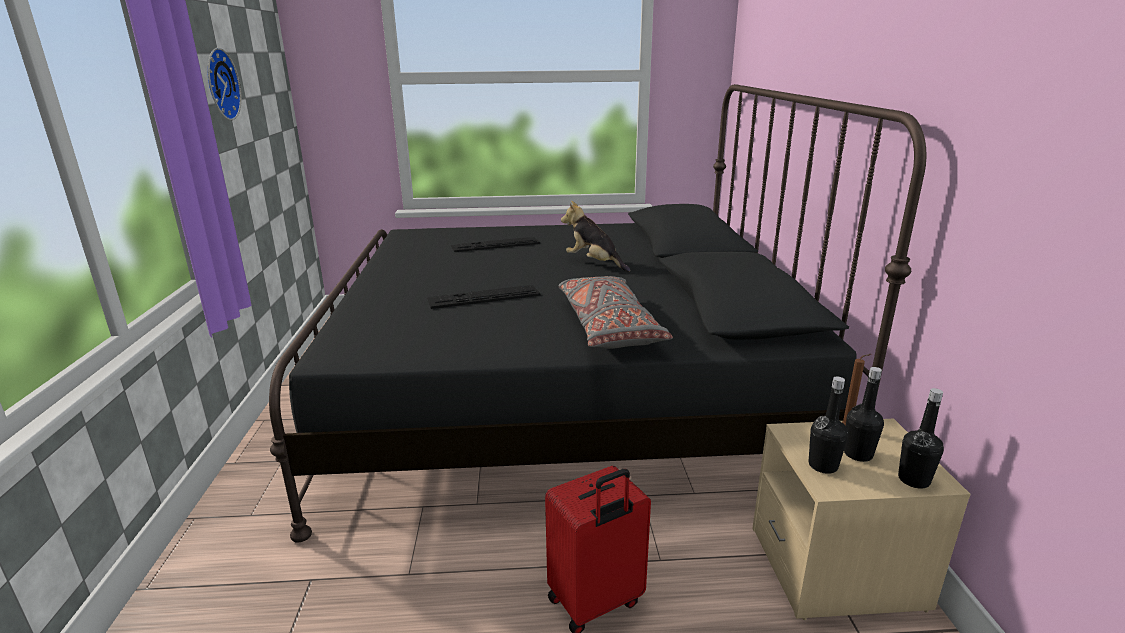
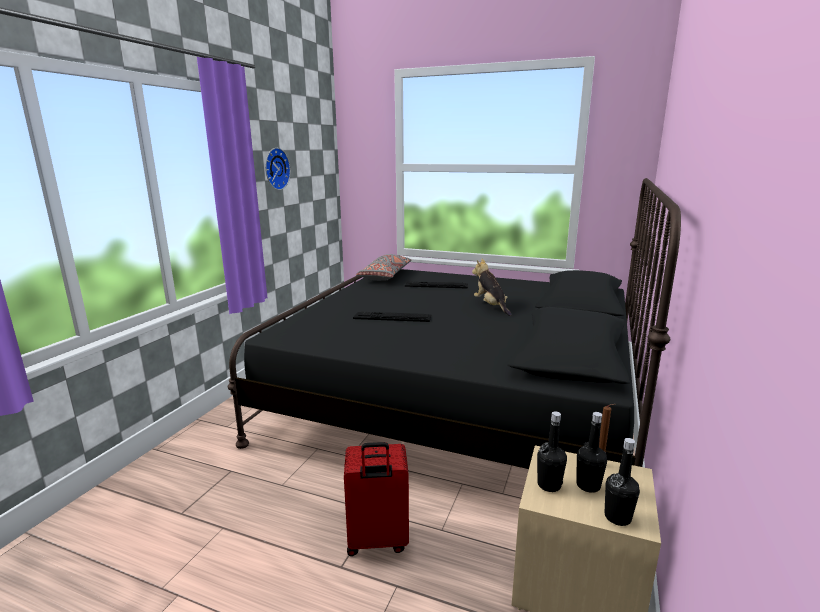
camera: 25 degrees right, 5 degrees down
grey pillow [559,276,673,349] -> grey pillow moved to [356,254,411,281]

